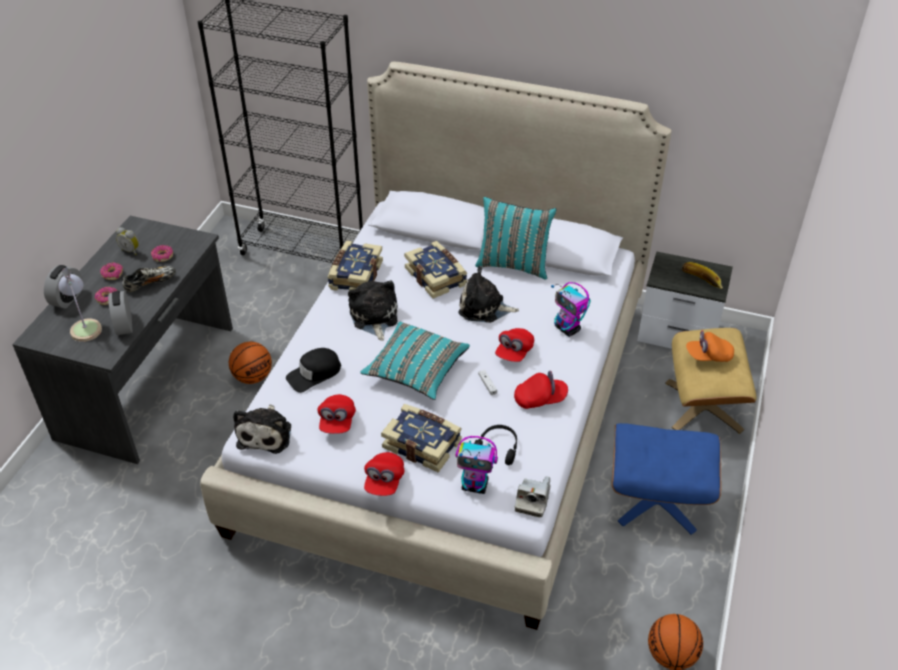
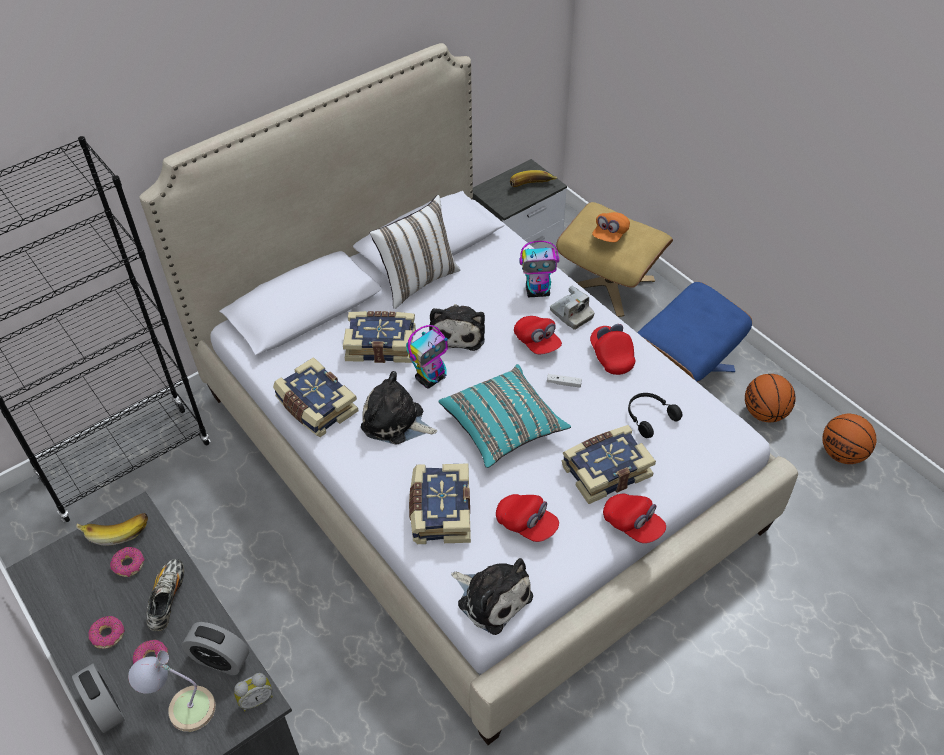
camera: 55 degrees left, 5 degrees up
alarm clock [116,227,139,255] -> alarm clock moved to [234,673,273,711]
basketball [229,342,272,384] -> basketball moved to [745,374,796,422]
black cap [286,348,341,393] -> book [409,463,471,544]
toy robot [456,436,498,494] -> toy robot moved to [406,325,448,388]
plush toy [458,266,519,323] -> plush toy turned 45 degrees counterclockwise [429,304,485,351]
turquoise pillow [475,197,557,280] -> white pillow [370,195,460,309]
red cap [514,371,568,409] -> red cap turned 45 degrees counterclockwise [590,324,636,375]
camera [515,476,550,517] -> camera moved to [550,286,594,330]
none -> banana [76,513,148,545]

